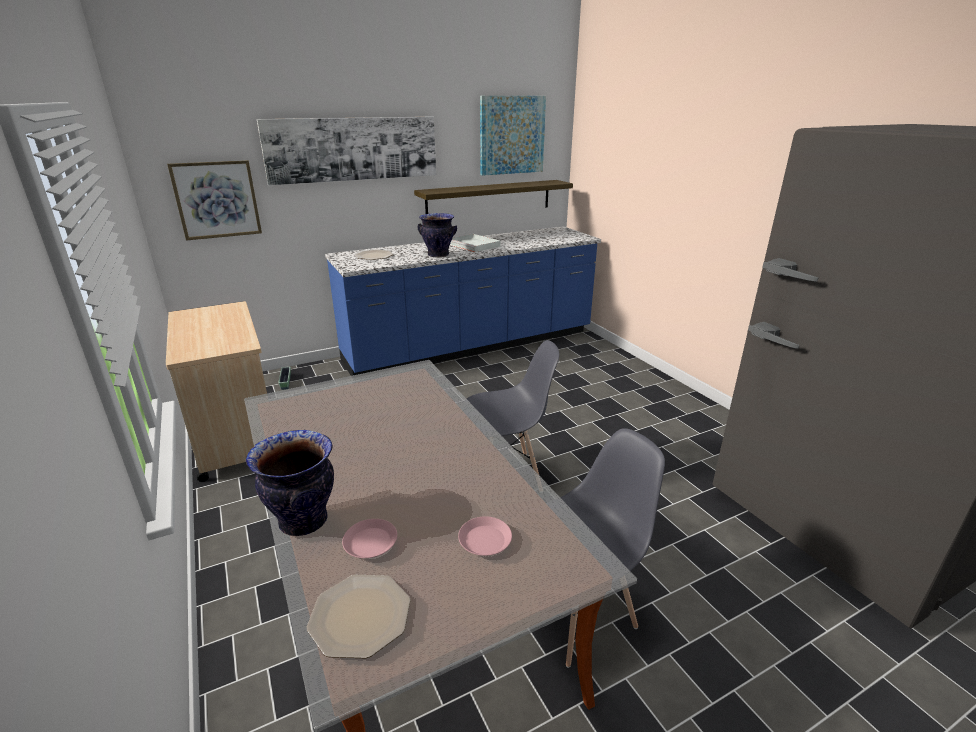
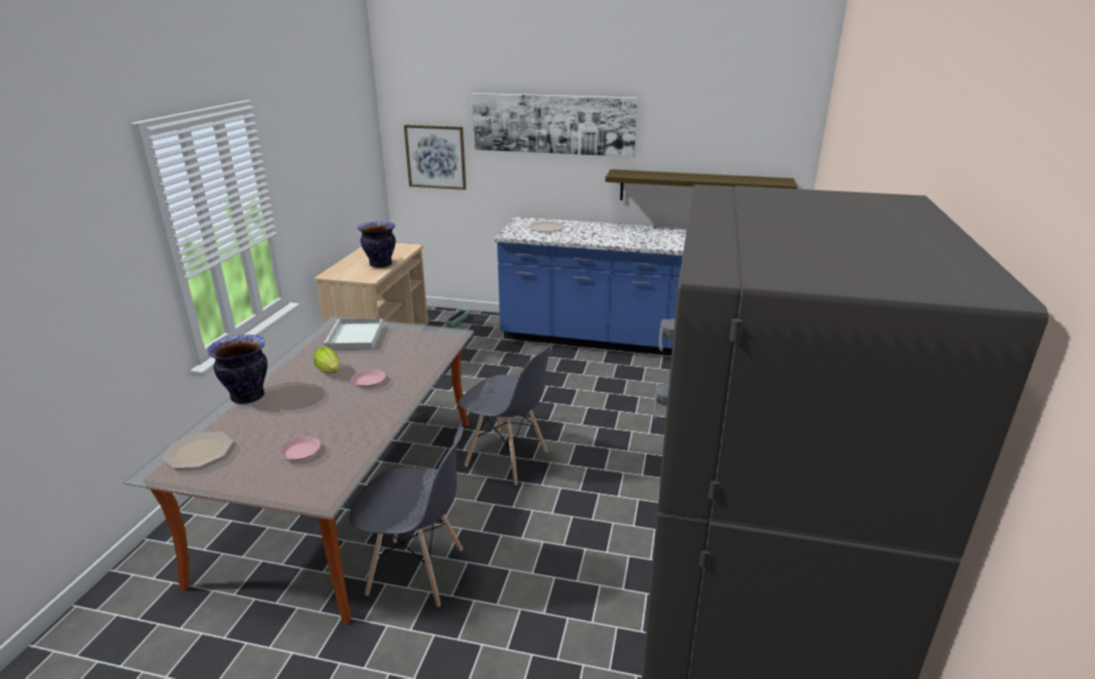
camera: 40 degrees right, 0 degrees up
pink plate [342,519,397,558] -> pink plate moved to [352,369,386,387]
vase [418,213,457,257] -> vase moved to [357,221,396,268]
white tray [450,234,501,252] -> white tray moved to [323,318,383,351]
picture [480,96,546,176] -> none
none -> lettuce [313,347,340,374]

